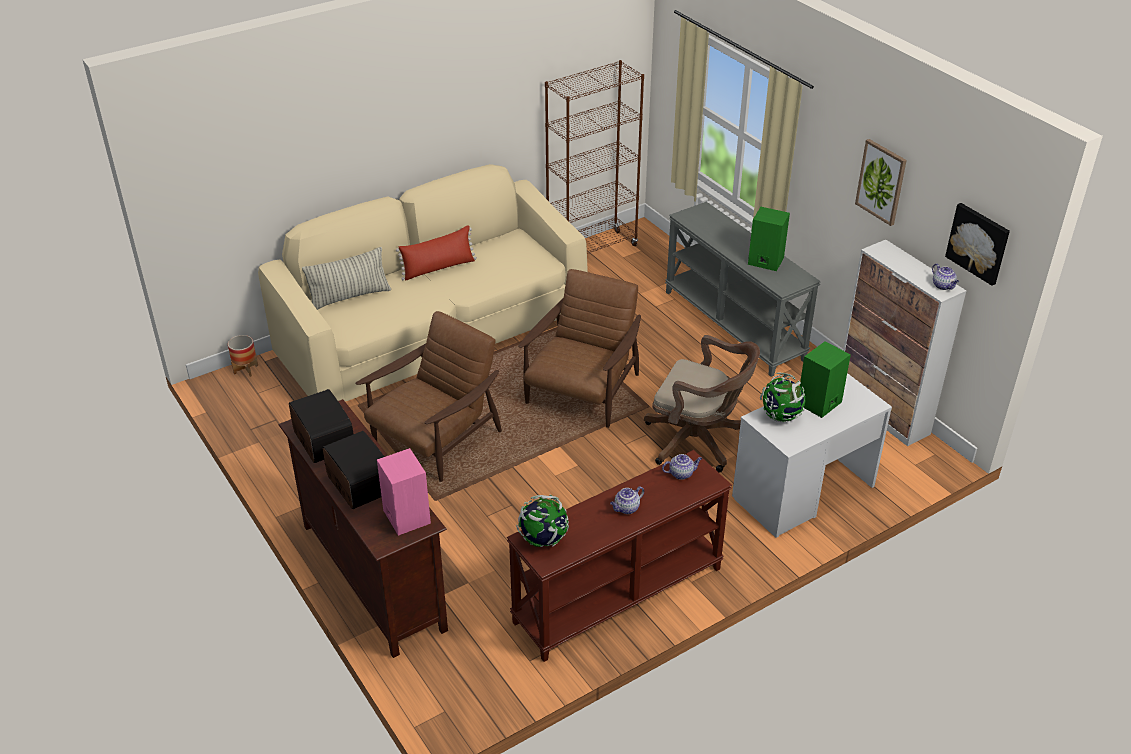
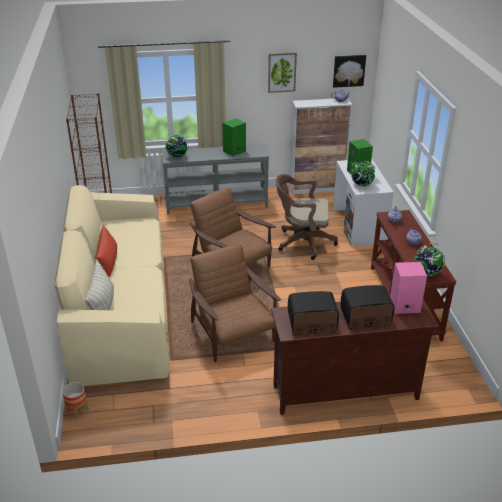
camera: 65 degrees left, 5 degrees down
brown office chair [644,335,760,473] -> brown office chair turned 135 degrees counterclockwise [276,174,338,260]
none -> globe [165,133,189,158]

